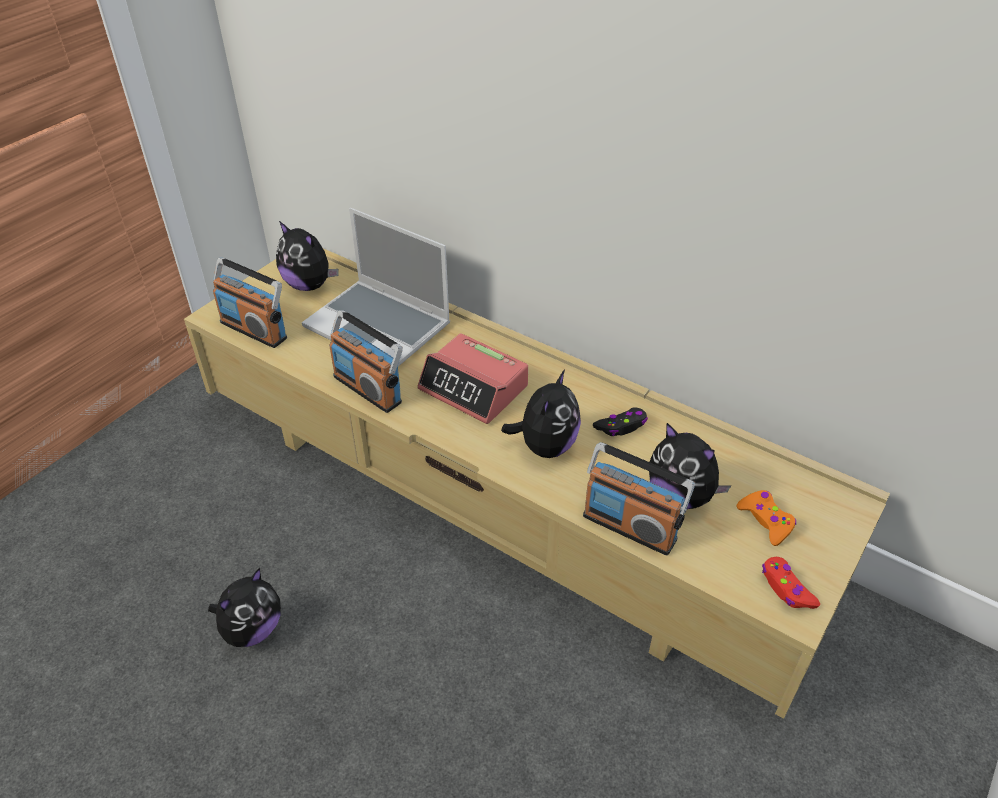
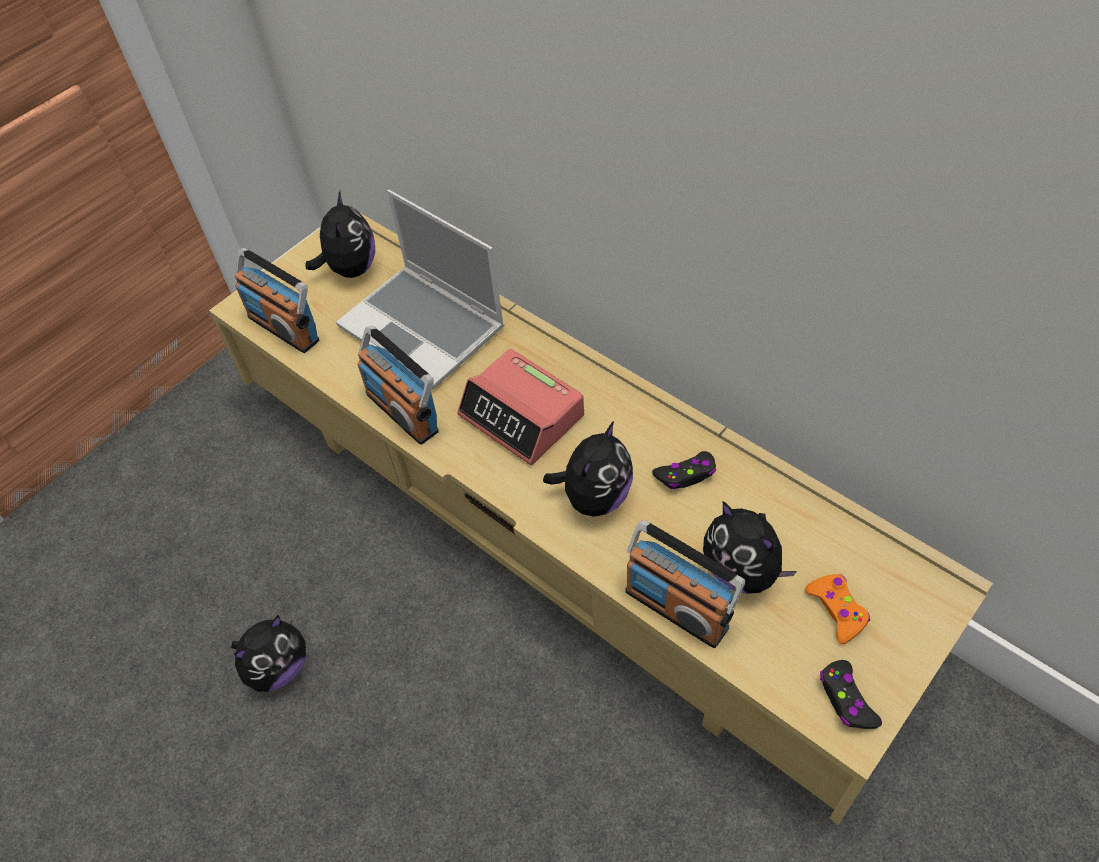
camera: 10 degrees right, 10 degrees up
plush toy [276,221,339,291] -> plush toy turned 135 degrees counterclockwise [305,191,375,278]
red game controller [762,557,820,609] -> black game controller [820,660,882,729]

